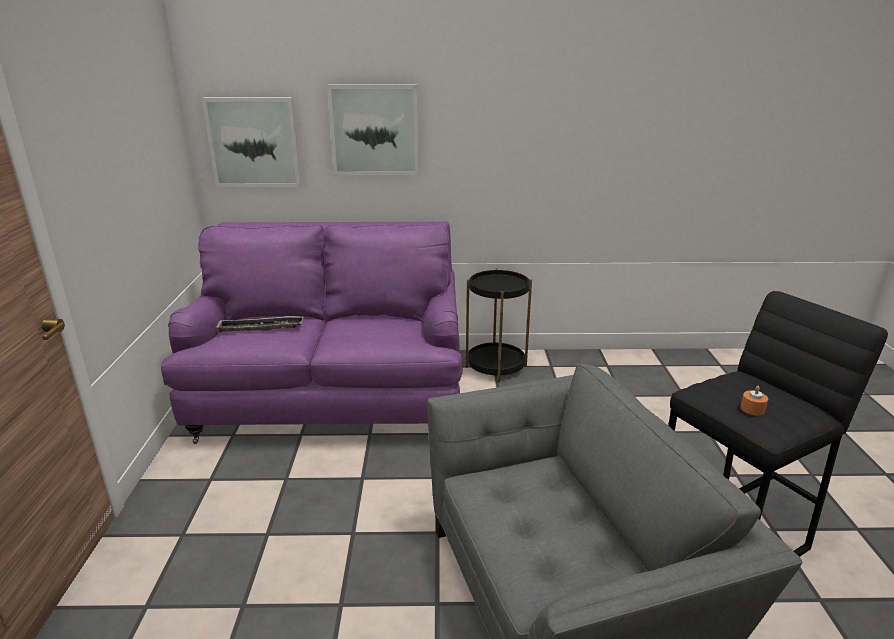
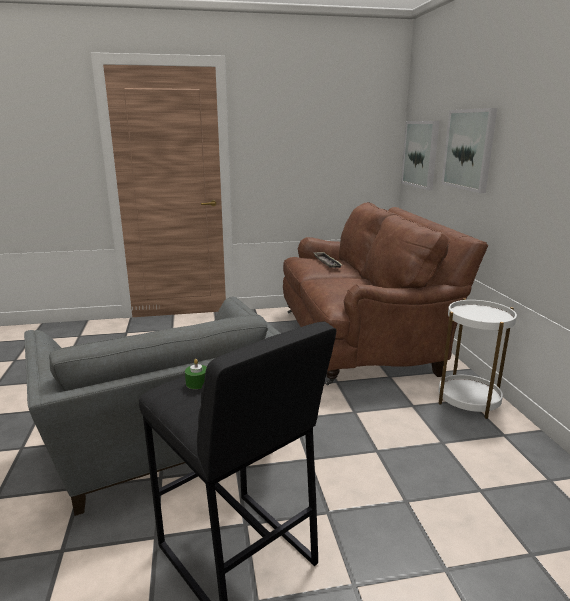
camera: 80 degrees right, 5 degrees down
purple sofa [161,221,463,444] -> brown sofa [283,202,488,386]
black side table [466,269,532,382] -> white side table [438,298,517,419]
orange candle [741,386,768,415] -> green candle [185,359,207,389]

